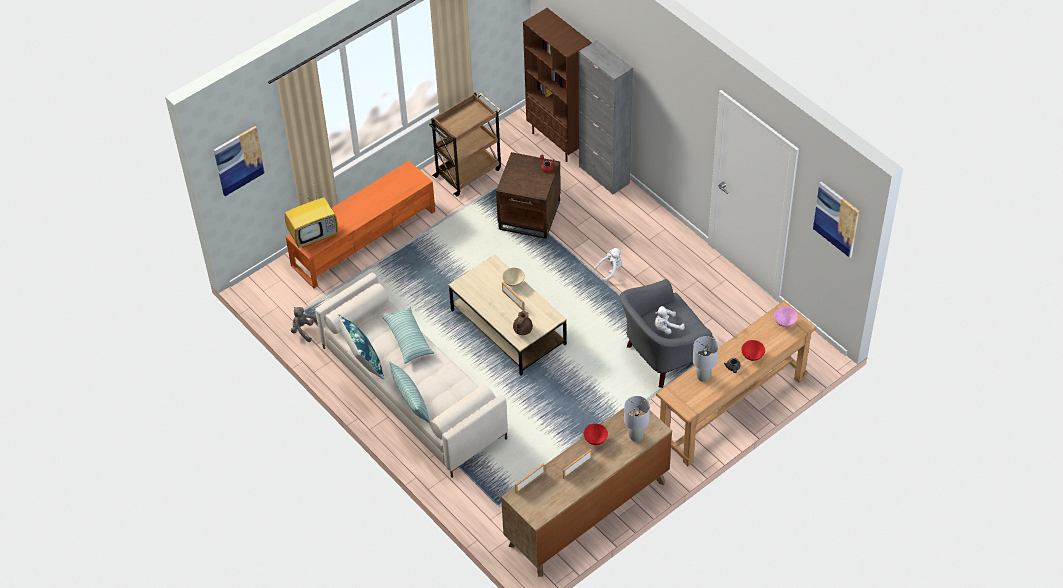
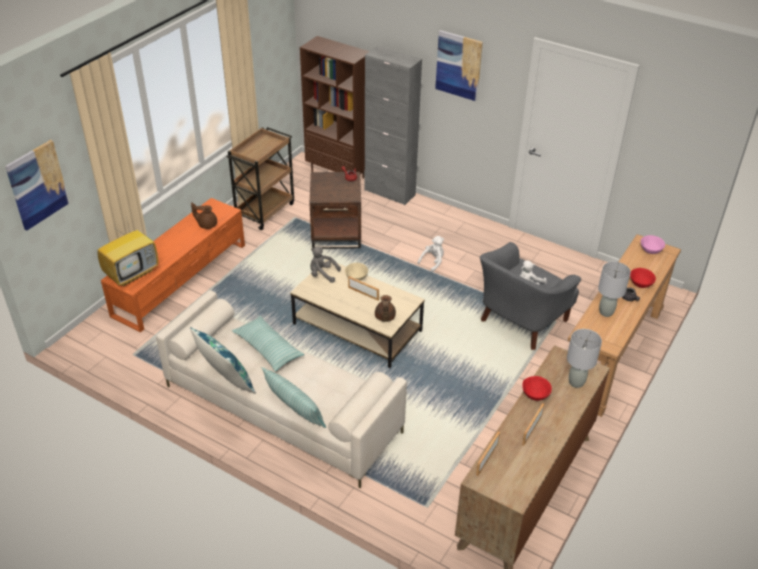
camera: 20 degrees left, 10 degrees down
grey plush toy [291,307,318,342] -> grey plush toy moved to [310,247,341,283]
picture [813,182,859,258] -> picture moved to [435,30,483,101]
none -> brown teapot [191,202,217,229]

